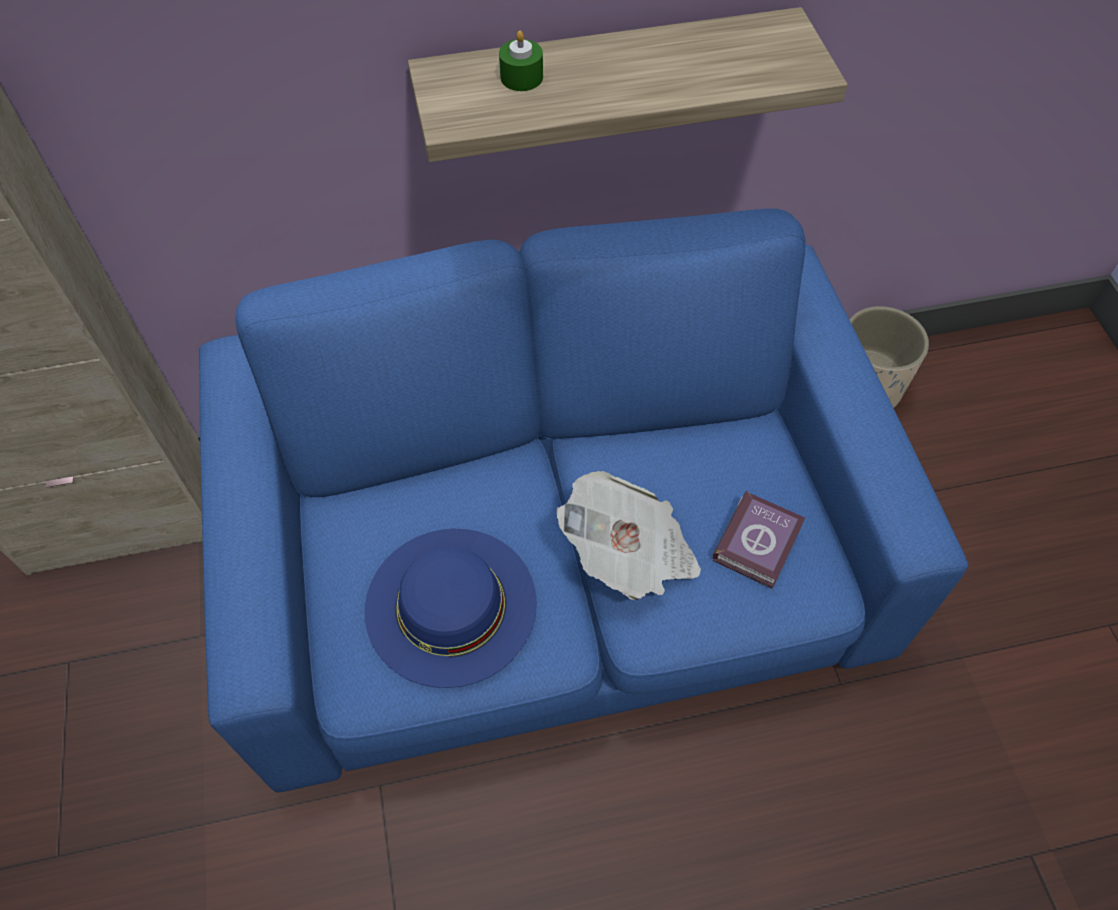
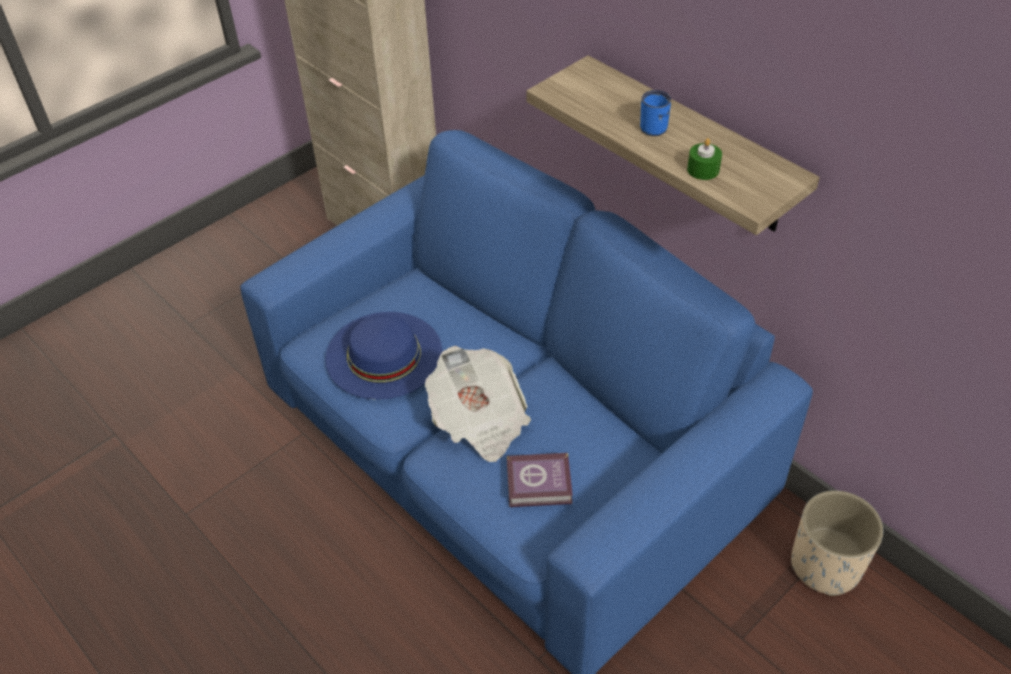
camera: 60 degrees right, 10 degrees down
green candle [499,31,543,91] -> green candle moved to [687,138,722,180]
none -> blue mug [640,90,671,136]

